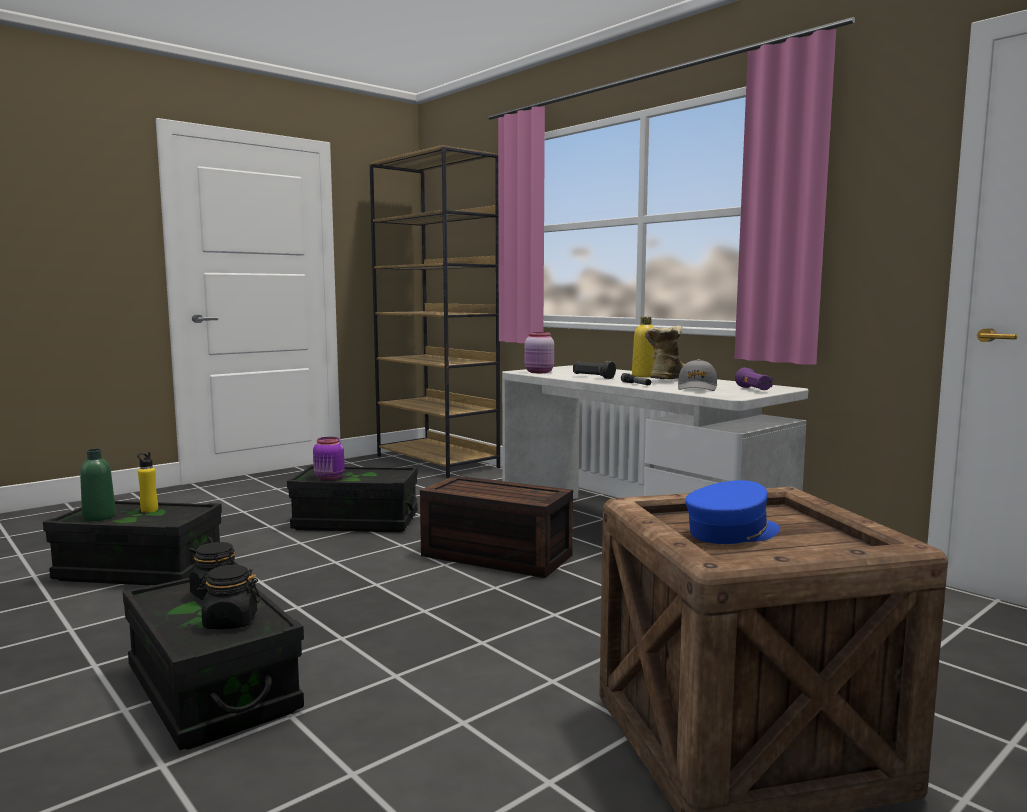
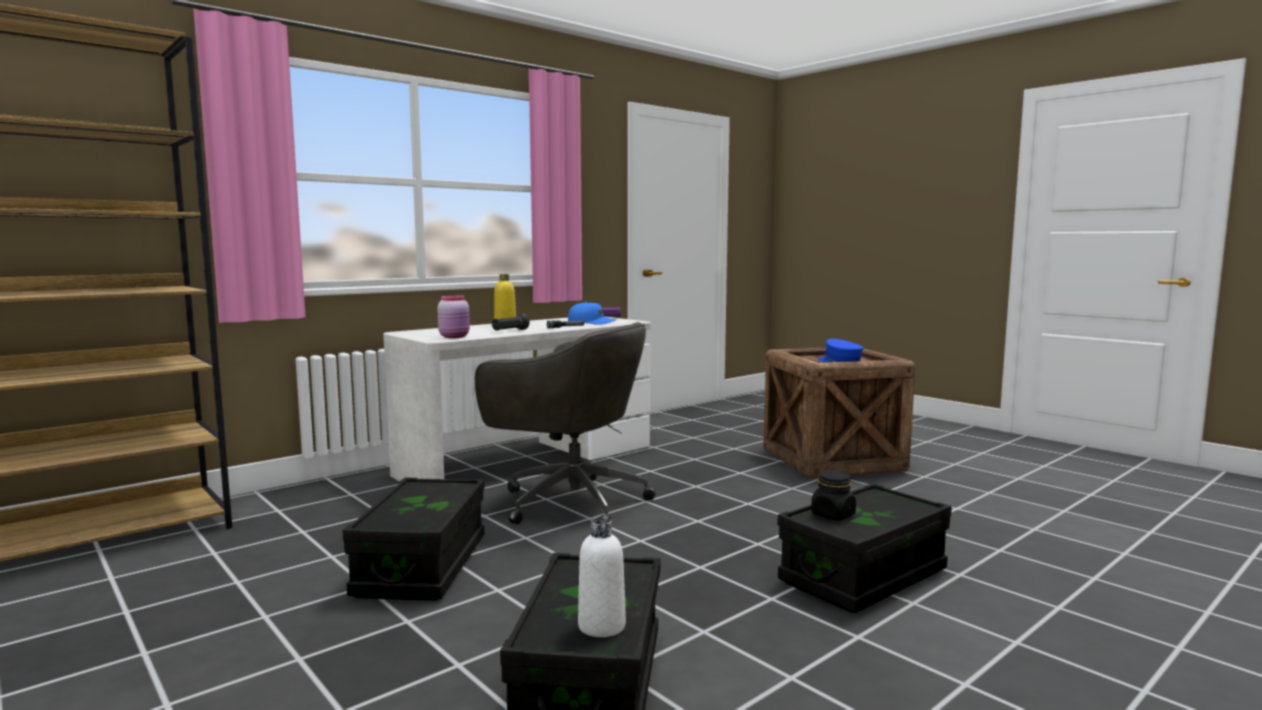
camera: 90 degrees left, 0 degrees up
green bottle [80,449,116,521] -> white bottle [578,517,626,637]
yellow bottle [137,452,158,513] -> none
black jar [196,565,261,629] -> none
purple jar [313,437,345,480] -> none
brown storage box [420,476,573,578] -> grey office chair [475,322,655,524]
boot [645,326,685,379] -> none
grey cap [678,359,717,391] -> blue cap [568,302,616,325]

